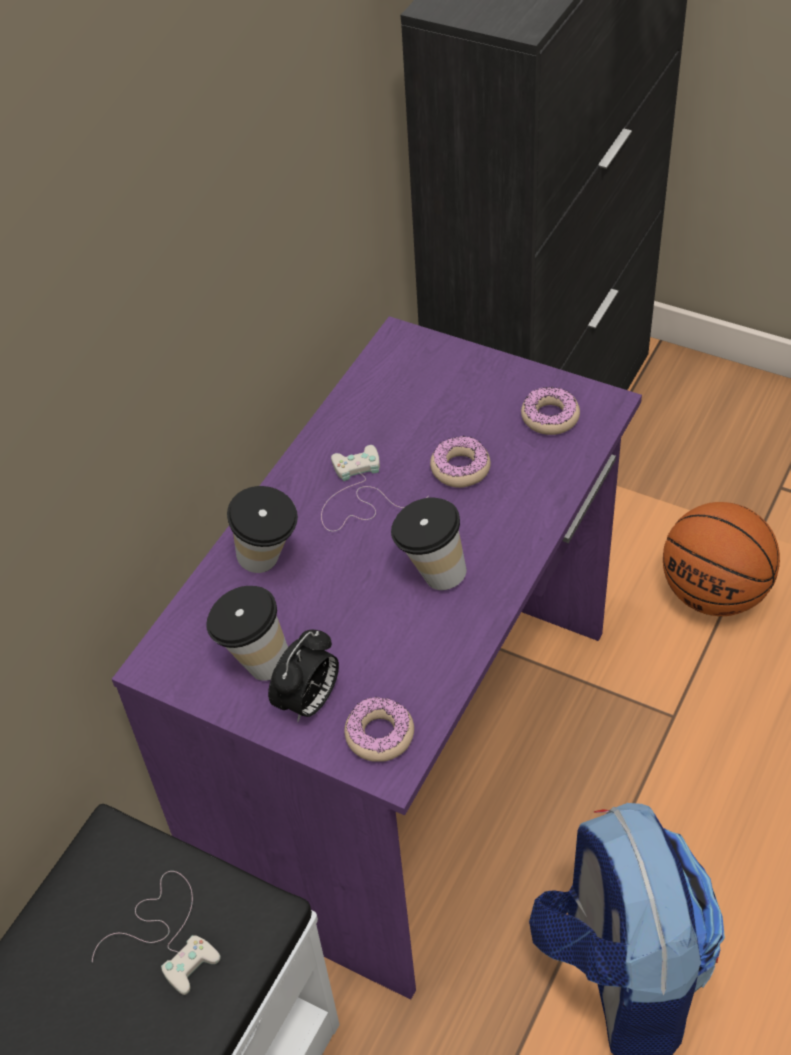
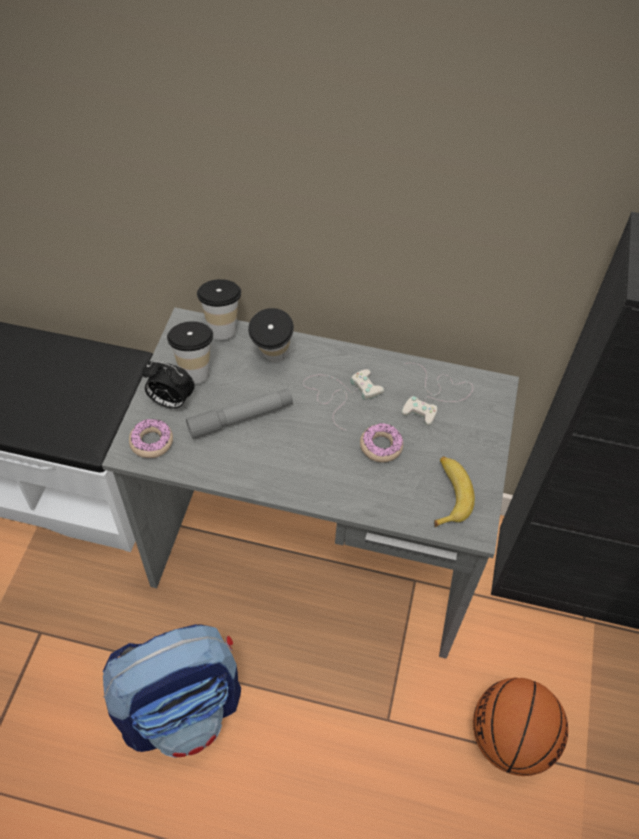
camera: 70 degrees right, 5 degrees up
white game controller [92,871,221,995] -> white game controller moved to [402,363,473,426]
purple desk [112,316,642,1000] -> grey desk [102,307,519,659]
cup [391,498,467,590] -> cup moved to [197,279,241,340]
donut [521,387,580,435] -> banana [434,456,475,527]
none -> grey flashlight [186,389,293,439]

